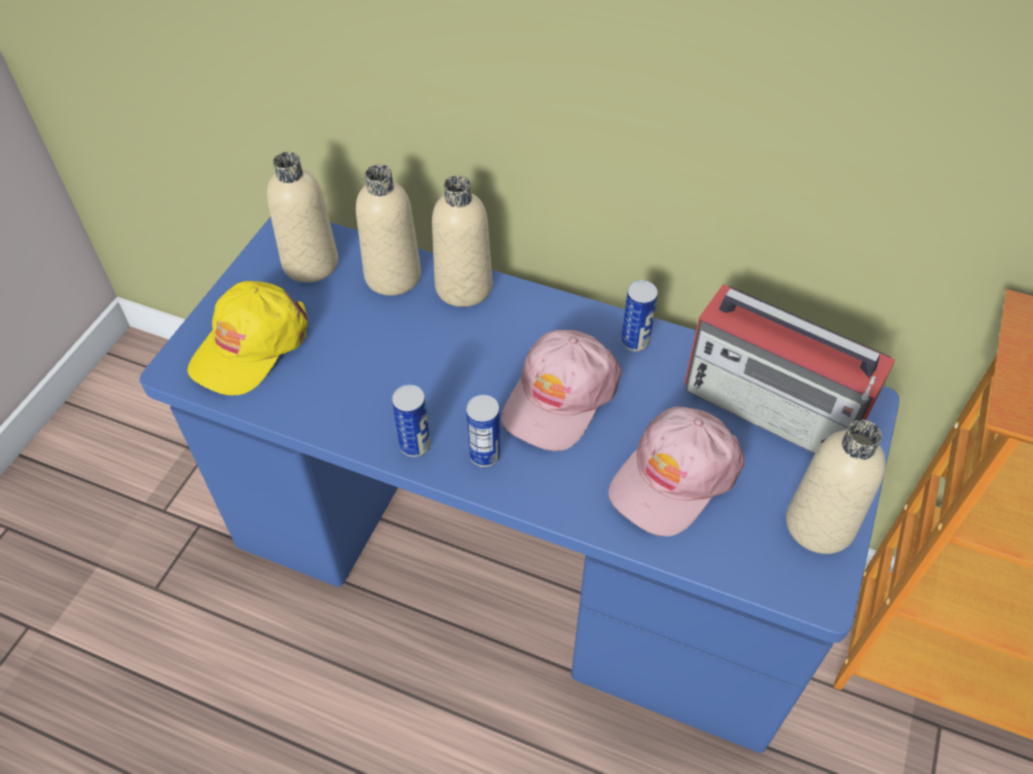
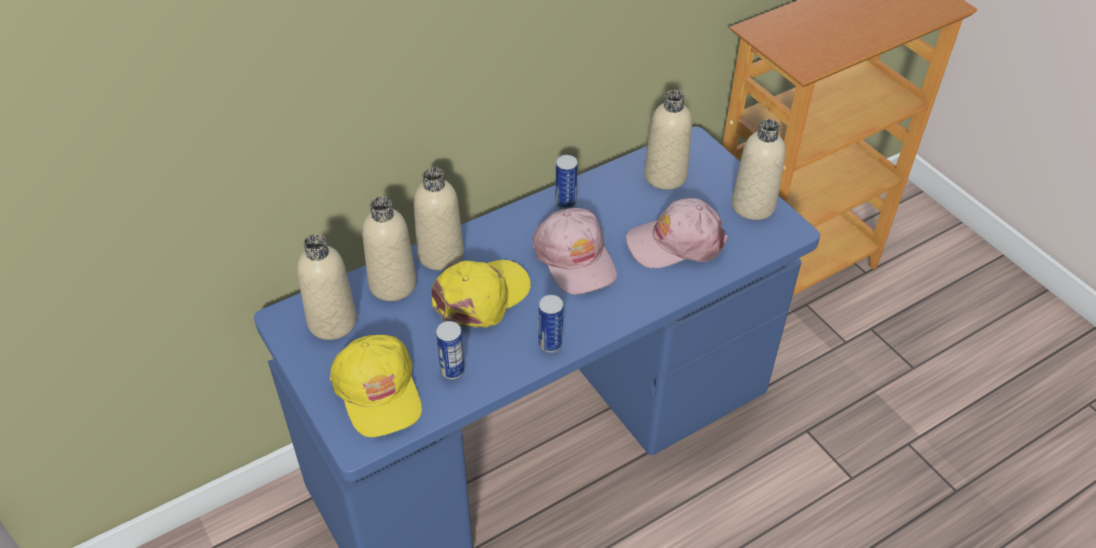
camera: 55 degrees left, 5 degrees down
can [466,395,500,468] -> can moved to [436,321,465,380]
pink cap [608,406,745,536] -> pink cap turned 90 degrees clockwise [626,198,728,268]
radio [684,284,895,454] -> beige bottle [644,90,692,190]
none -> yellow cap [431,260,531,328]

